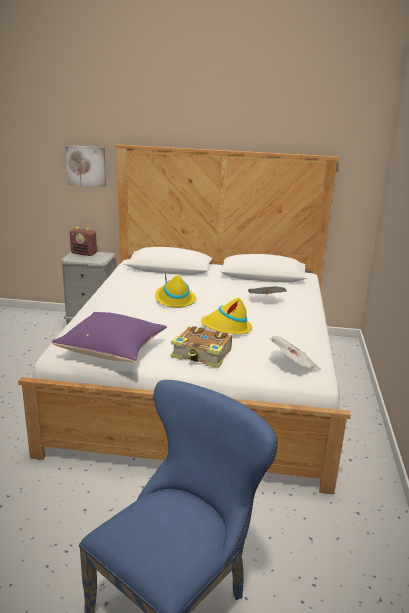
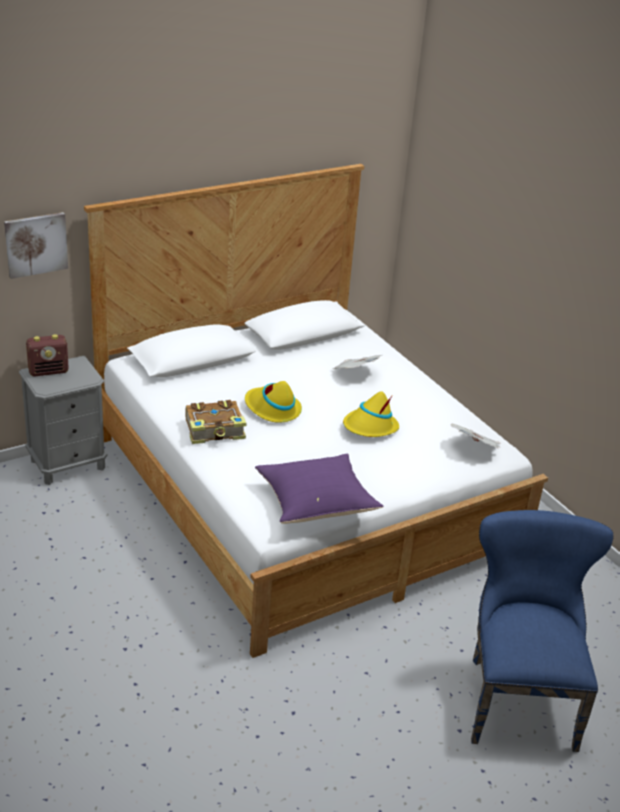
camera: 40 degrees left, 10 degrees up
book [171,326,232,368] -> book moved to [186,400,246,444]

